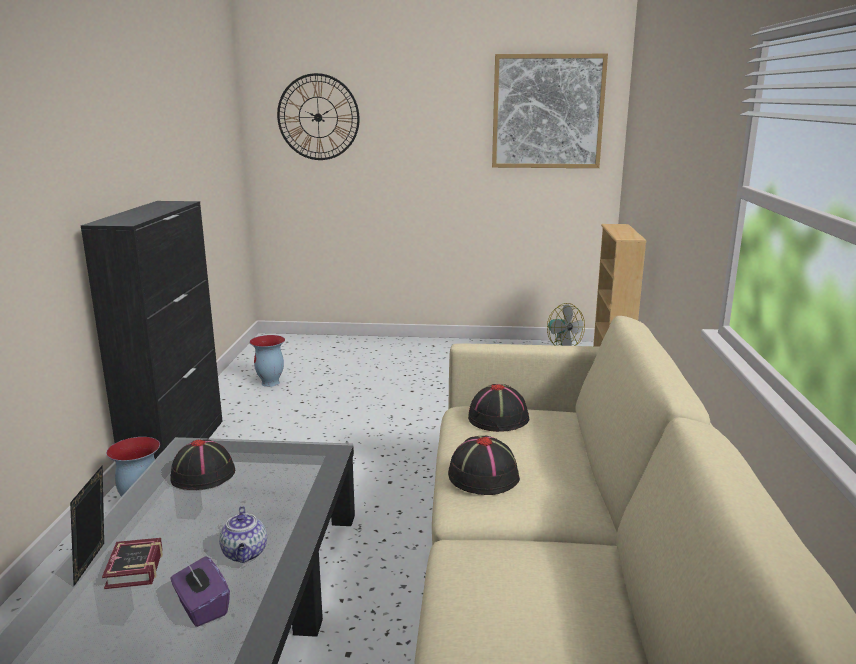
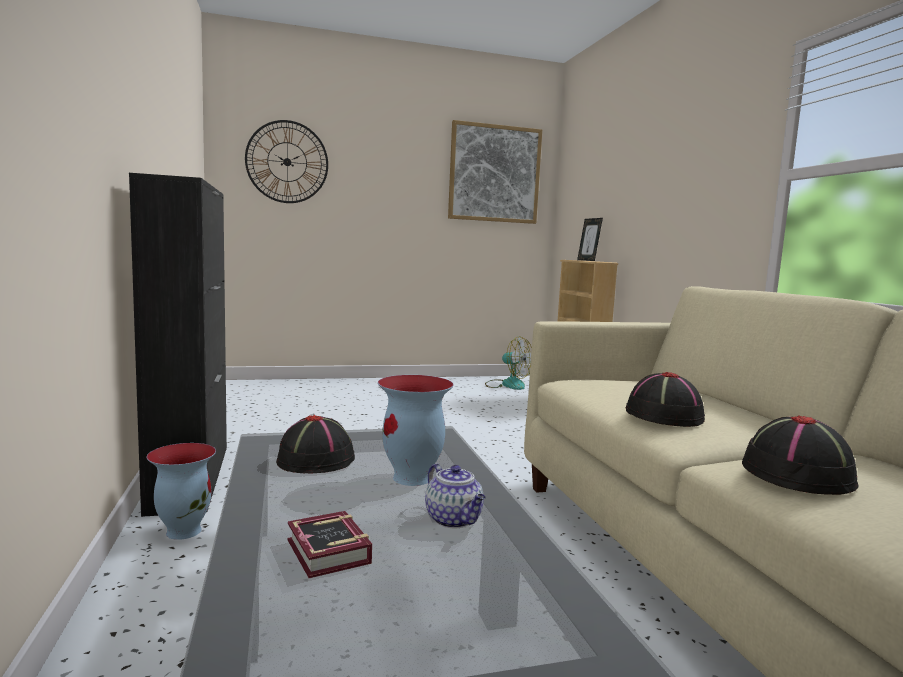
camera: 20 degrees left, 10 degrees down
picture frame [70,465,104,586] -> picture frame moved to [577,218,603,261]
purple tissue box [171,556,230,627] -> none
vase [249,335,285,387] -> vase moved to [378,375,453,486]
black hat [468,384,530,432] -> black hat moved to [742,415,858,495]

